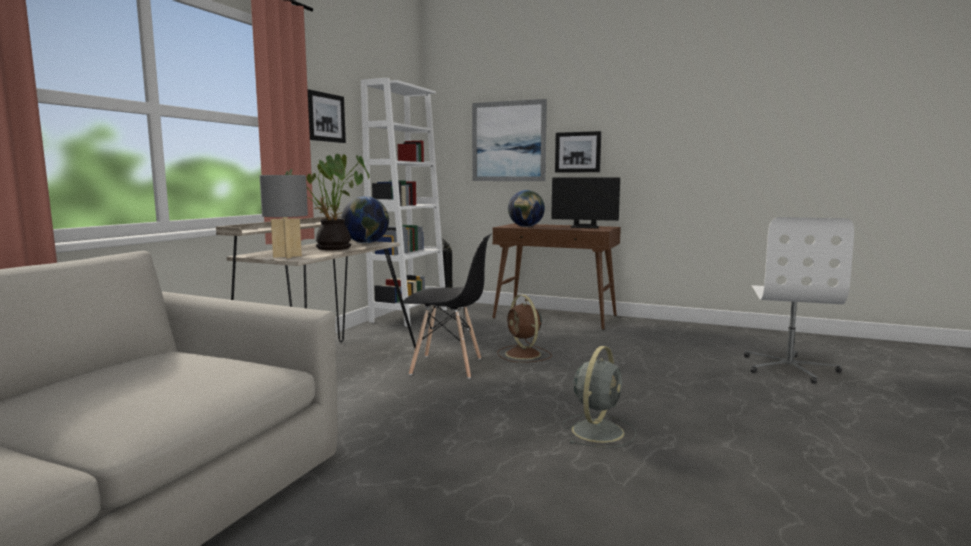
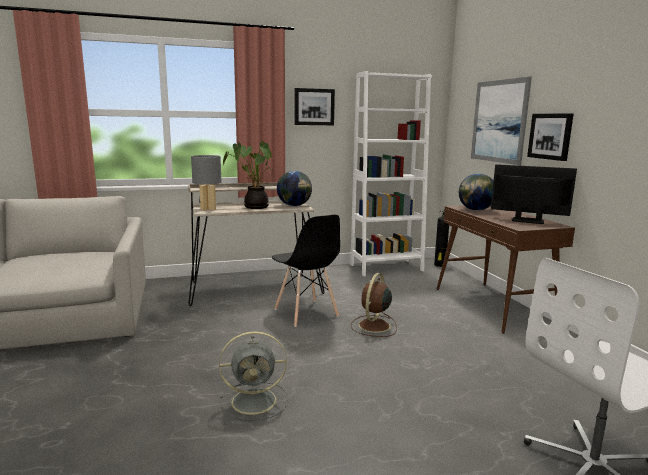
camera: 50 degrees right, 5 degrees up
monitor [551,177,620,228] -> monitor turned 135 degrees clockwise [491,164,577,224]

